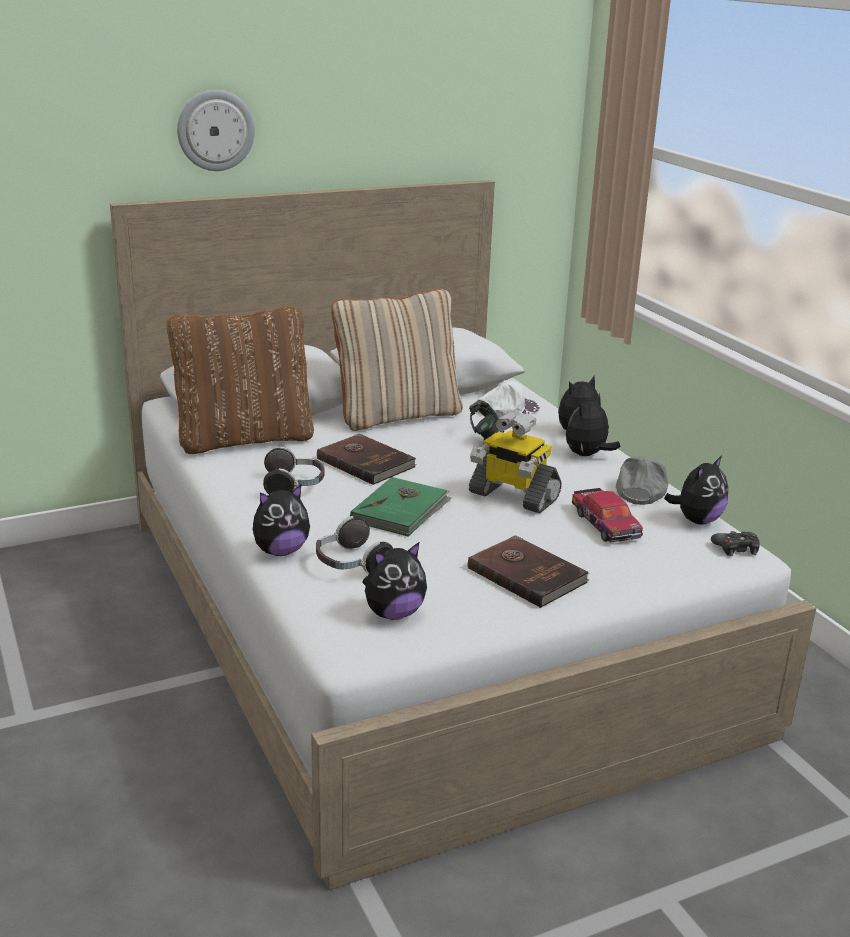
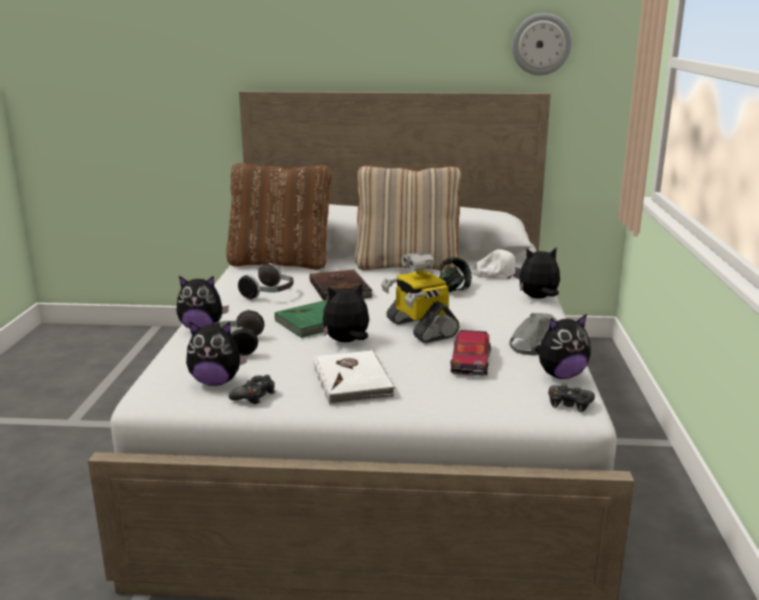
camera: 30 degrees right, 5 degrees down
wall clock [177,90,255,171] -> wall clock moved to [512,13,572,75]
brown book [468,535,589,608] -> white book [313,350,395,405]
plush toy [566,393,621,456] -> plush toy moved to [323,282,369,342]
none -> black game controller [229,375,275,404]

